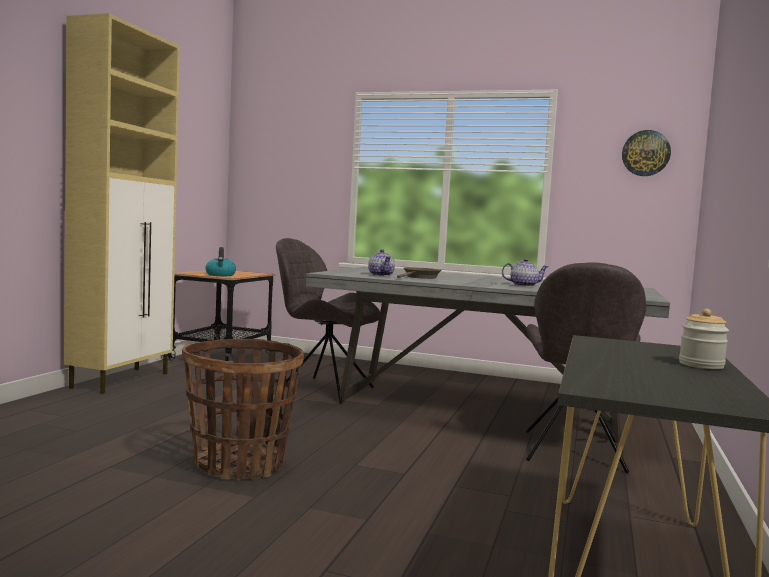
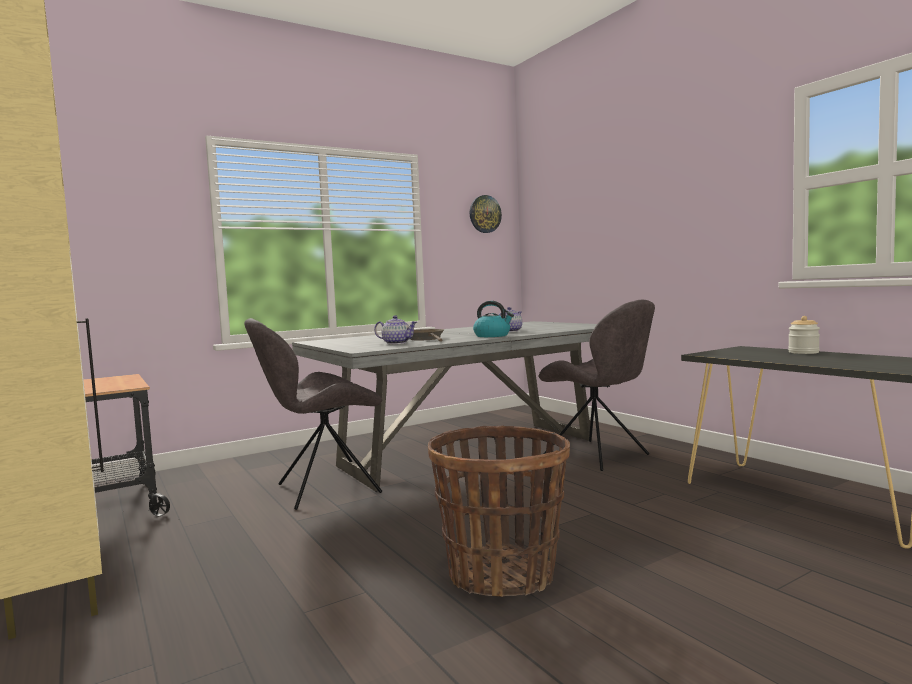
camera: 50 degrees left, 0 degrees up
kettle [205,247,236,276] -> kettle moved to [473,301,514,337]

